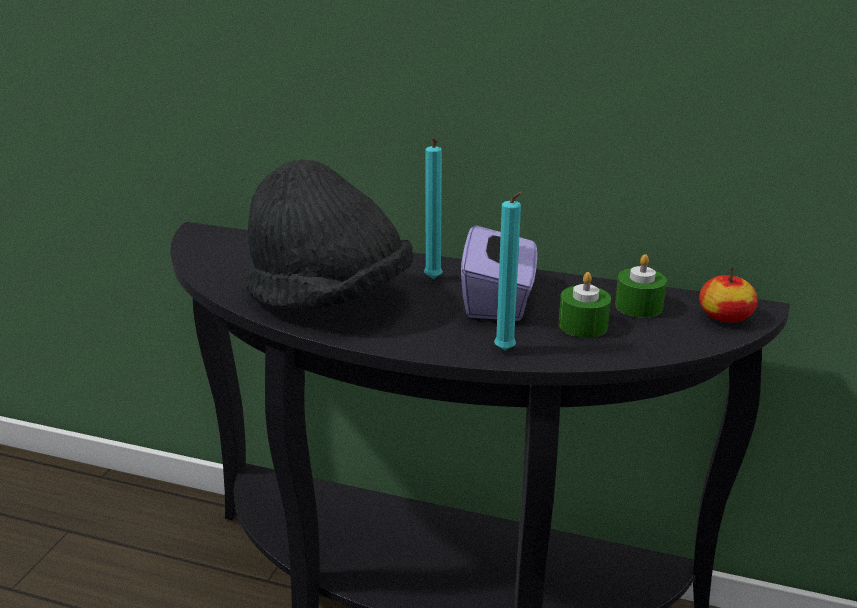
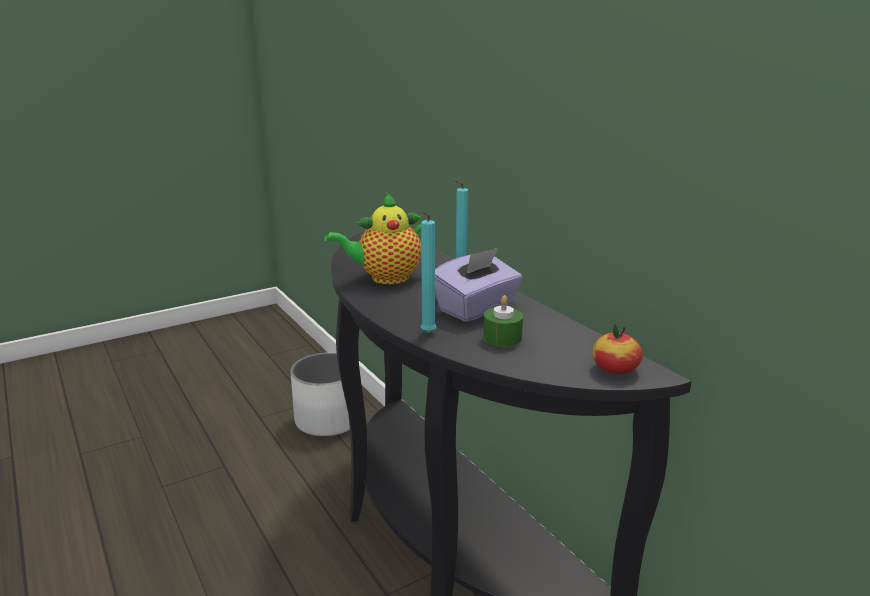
camera: 40 degrees right, 5 degrees down
black hat [245,159,413,311] -> teapot [325,193,422,284]
green candle [615,254,667,318] -> none
none -> white planter [291,353,350,437]

